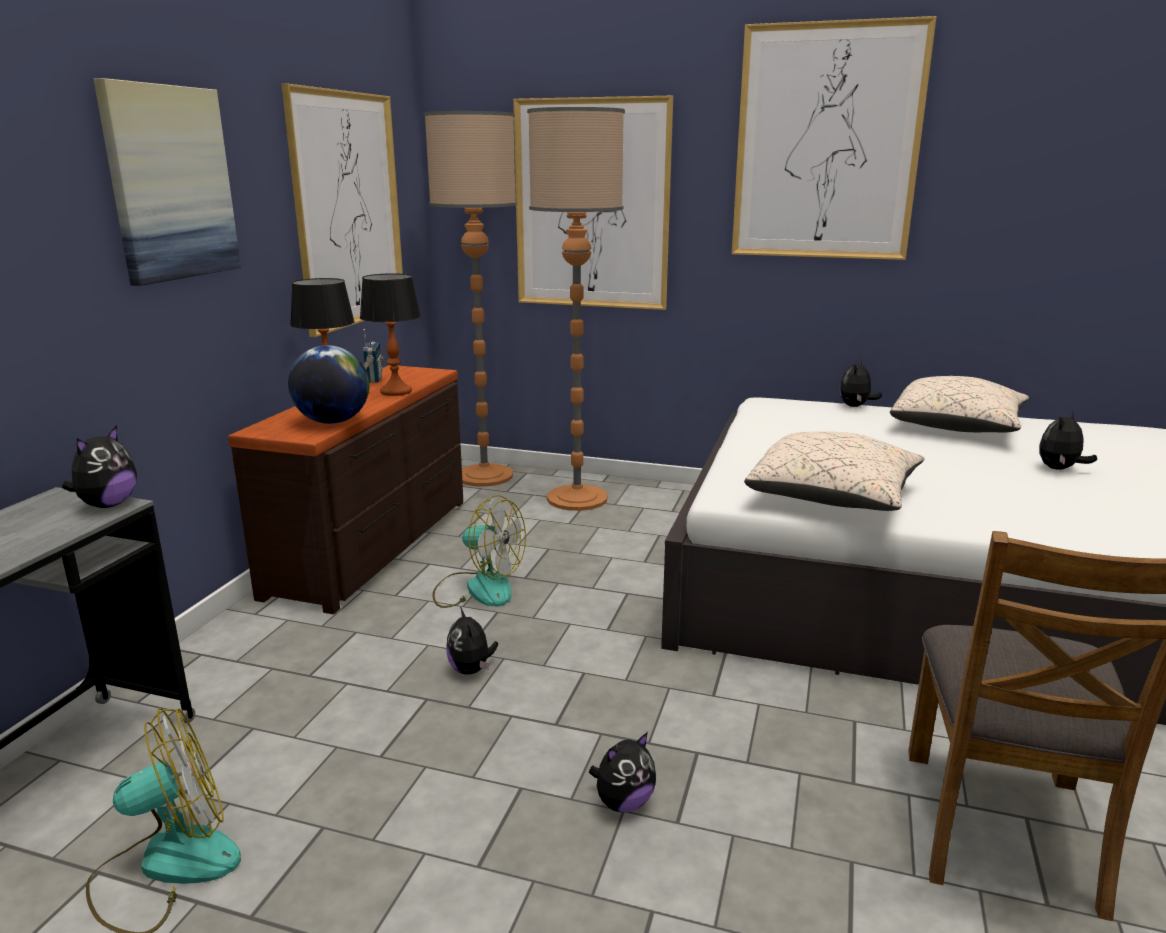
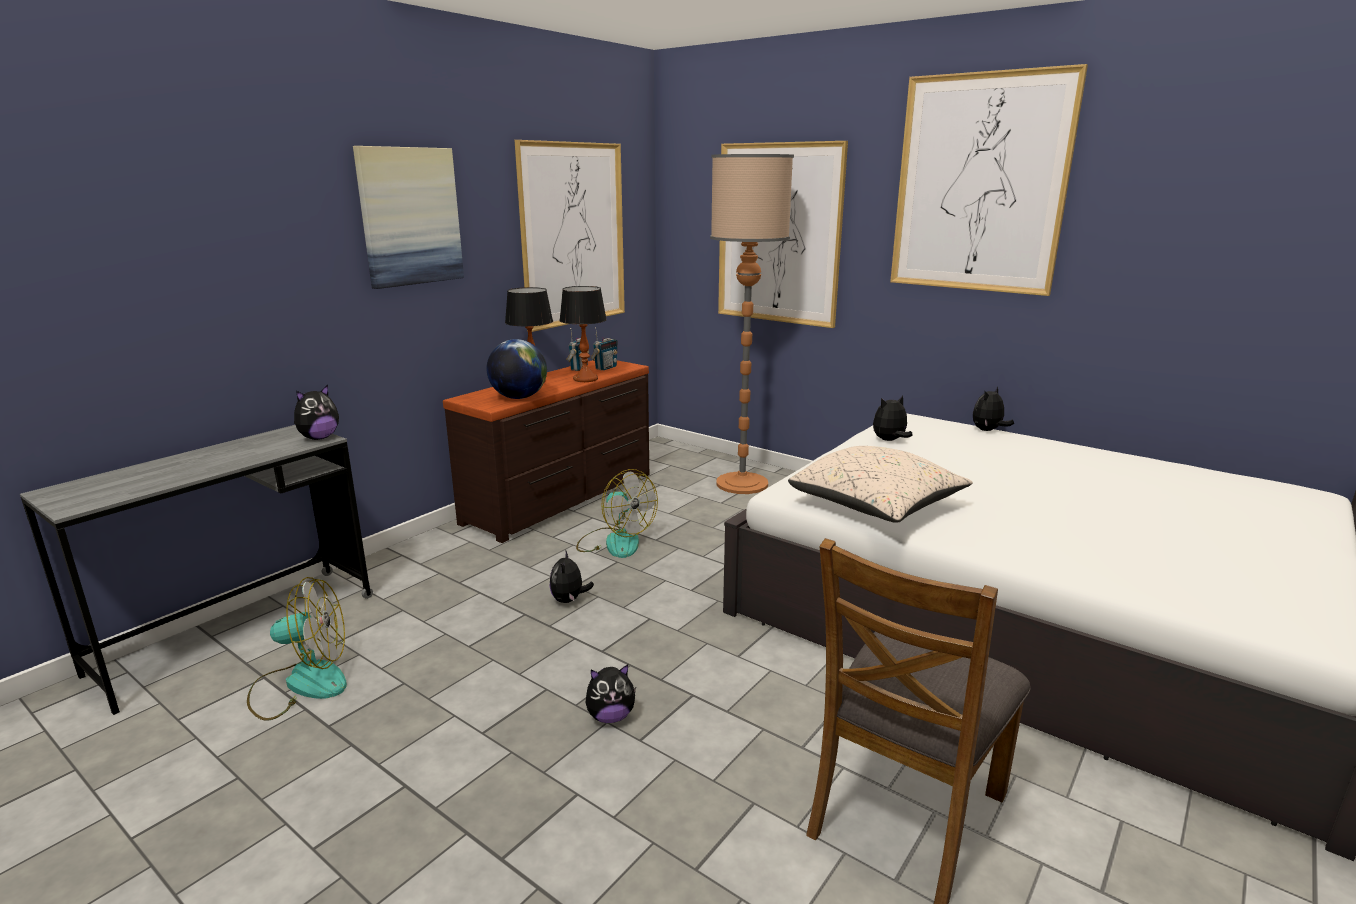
camera: 20 degrees right, 0 degrees up
floor lamp [424,111,517,487] -> none
beige pillow [890,376,1029,432] -> none
plush toy [1039,410,1097,470] -> plush toy moved to [873,395,913,441]
none -> radio [591,327,618,370]

